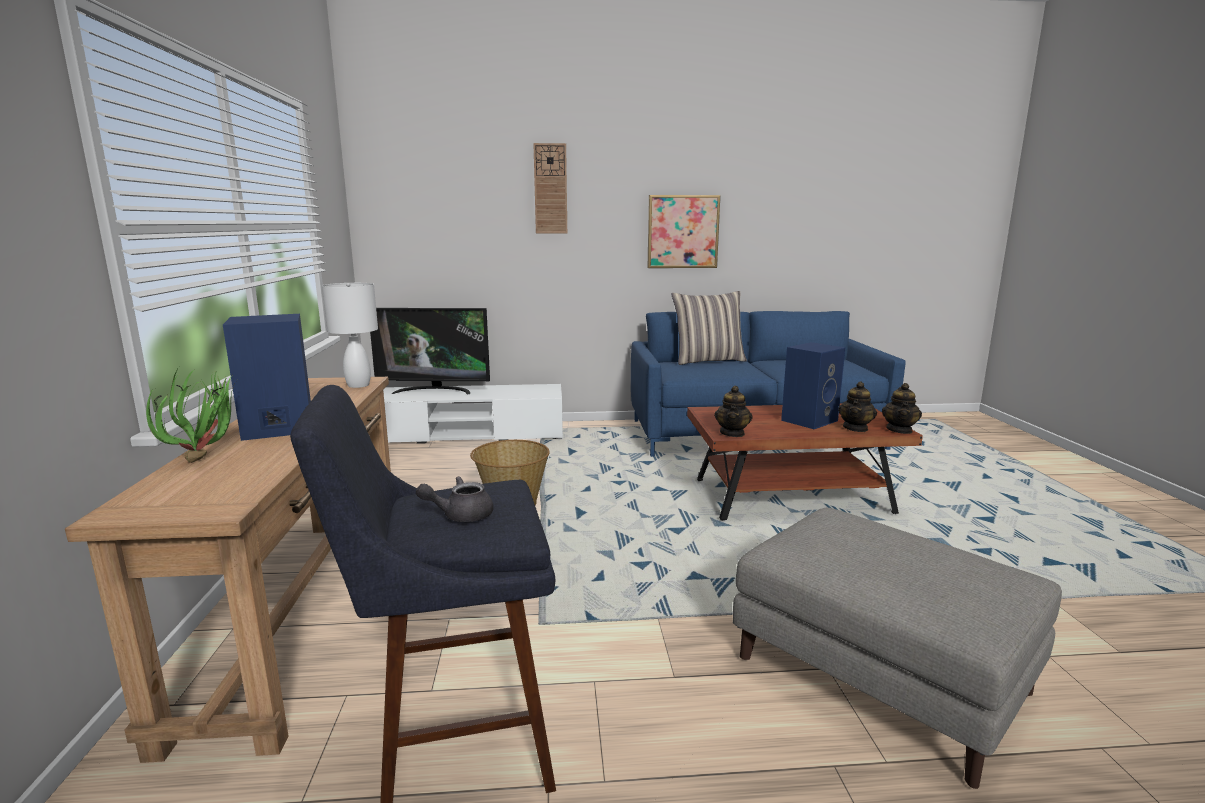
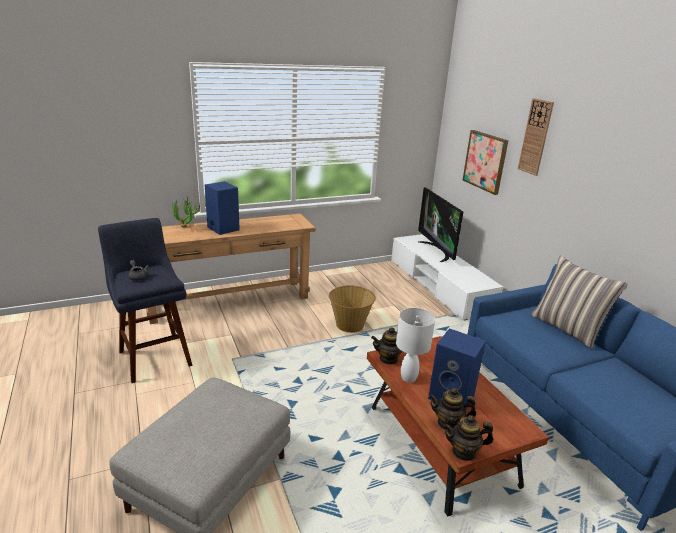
camera: 70 degrees right, 10 degrees up
white table lamp [322,283,378,388] -> white table lamp moved to [396,308,435,383]
picture [648,195,720,268] -> picture moved to [463,130,508,195]

